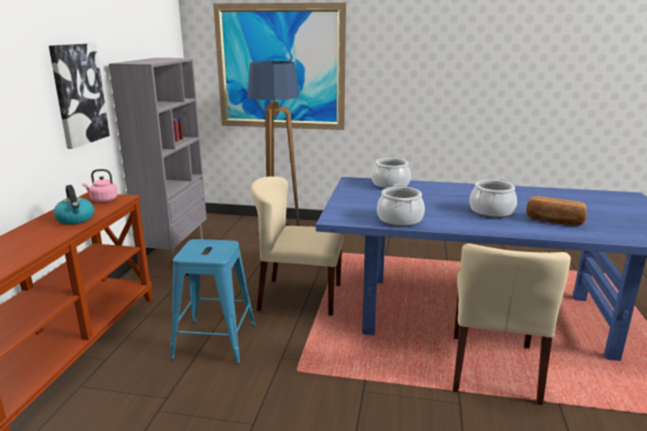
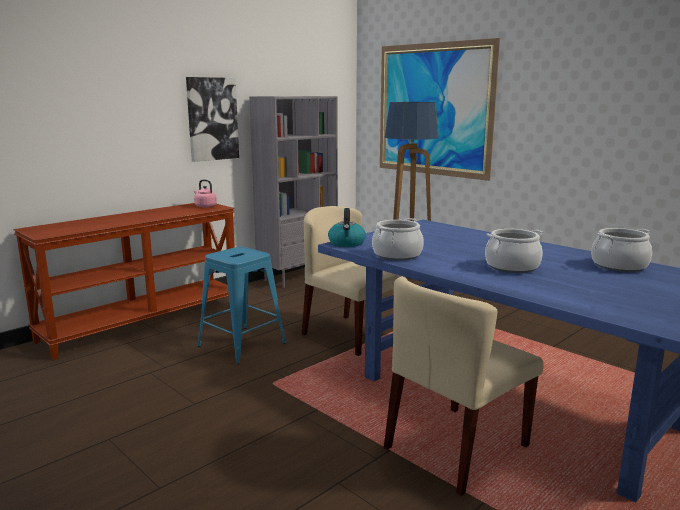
camera: 35 degrees right, 5 degrees down
kettle [53,185,94,224] -> kettle moved to [328,208,366,247]
cooking pot [372,157,411,189] -> cooking pot moved to [591,228,652,272]
bread [526,196,587,226] -> none

